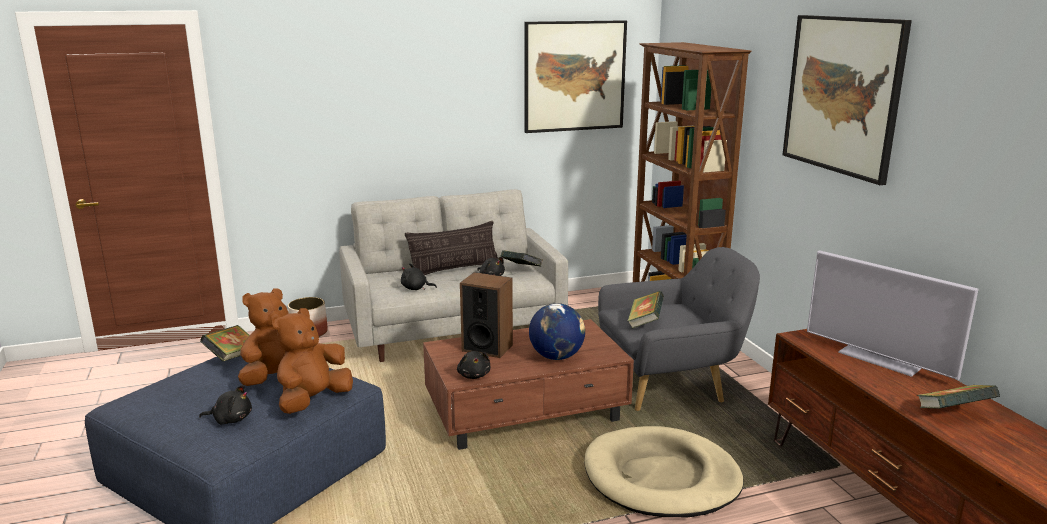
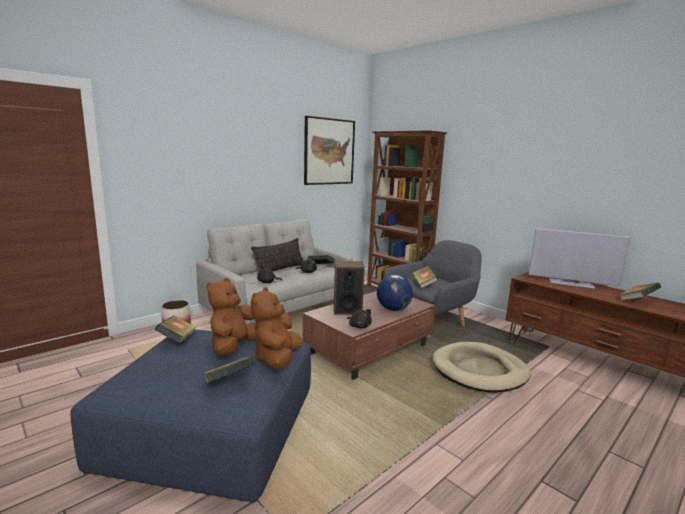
camera: 25 degrees left, 5 degrees down
black plush toy [199,385,252,424] -> book [202,357,254,384]
picture [783,15,912,185] -> none

